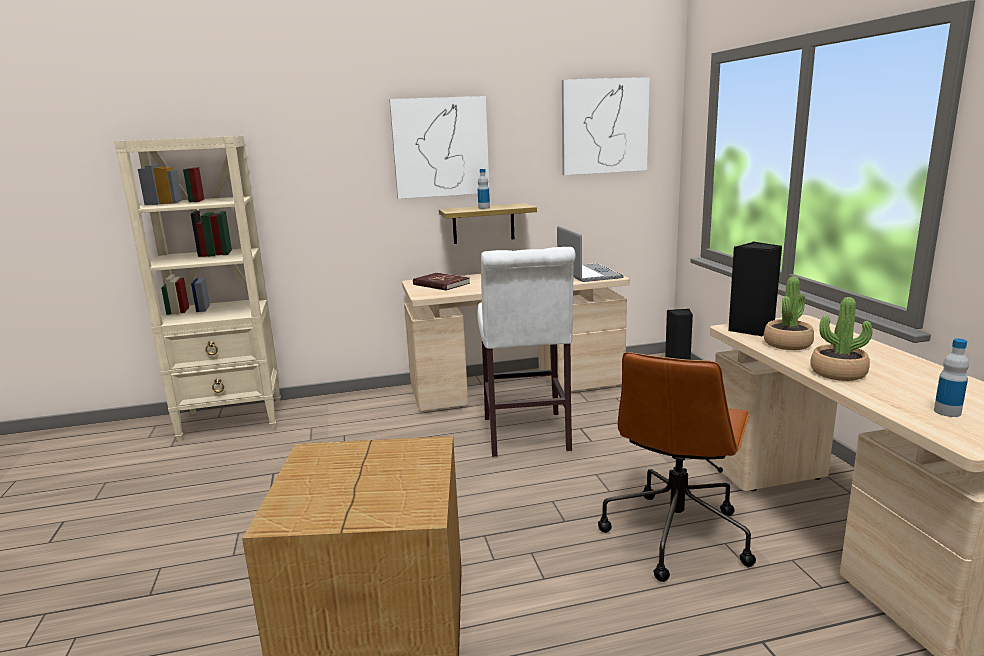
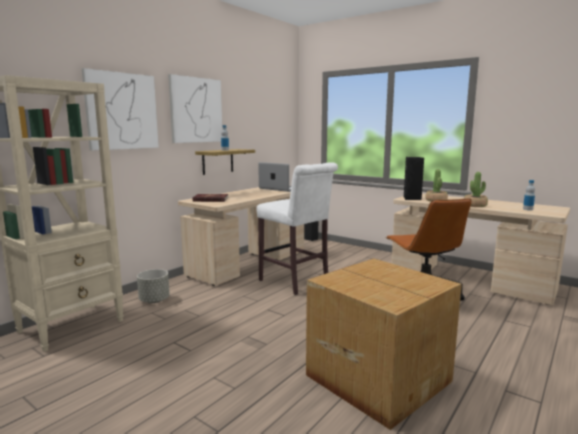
camera: 40 degrees left, 5 degrees down
picture [562,77,650,175] -> picture moved to [82,68,159,151]
none -> grey planter [137,269,170,303]

